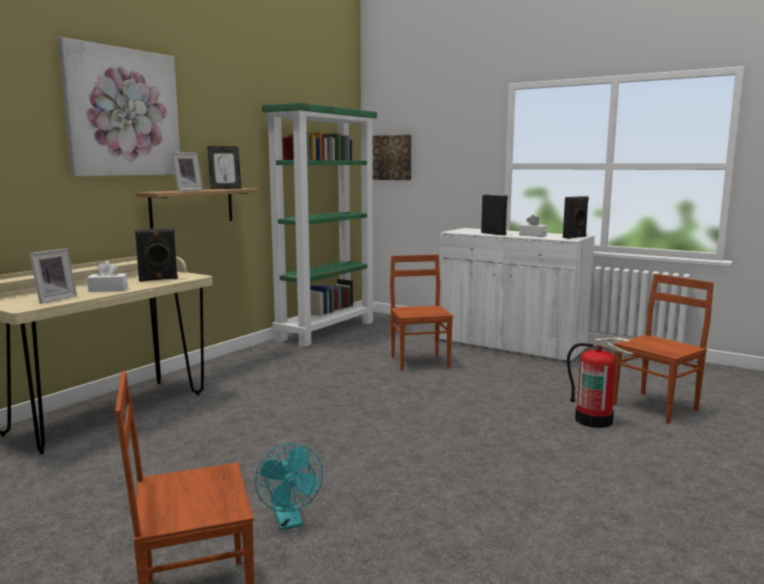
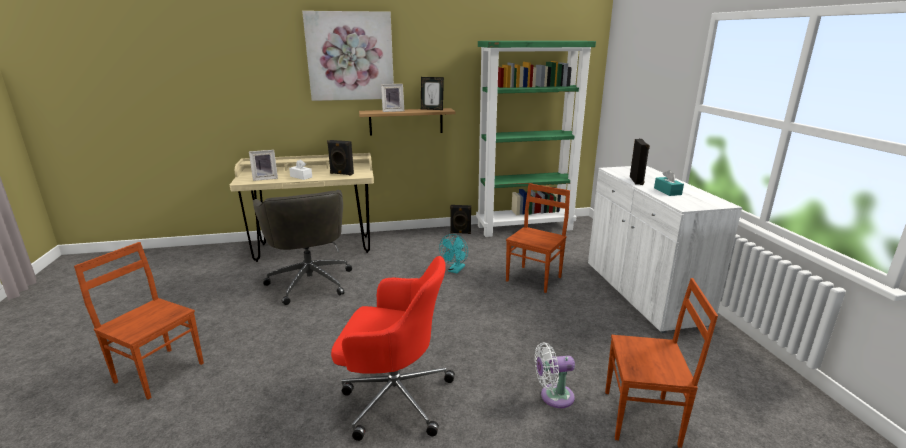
camera: 45 degrees right, 10 degrees up
turquoise fan [255,443,323,530] -> turquoise fan moved to [439,234,468,274]
picture [372,135,412,180] -> none
white tissue box [519,215,547,237] -> turquoise tissue box [654,170,684,196]
black speaker [563,196,589,239] -> black speaker moved to [450,205,471,234]
fire extinguisher [567,338,633,428] -> white fan [535,342,575,408]
none -> grey office chair [253,190,352,305]
none -> red office chair [331,256,455,441]

